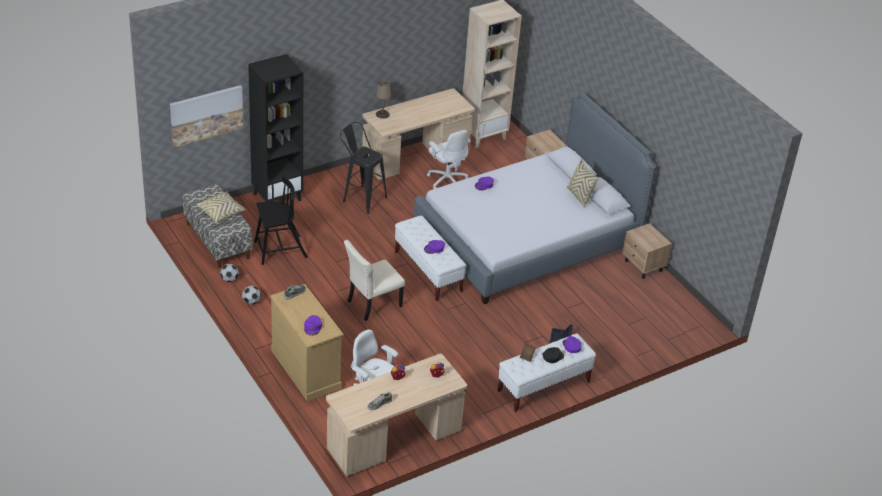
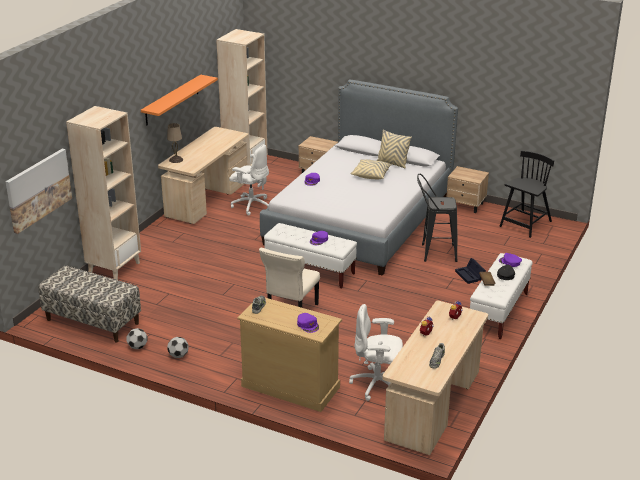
camera: 30 degrees left, 10 degrees down
beige pillow [196,191,246,223] -> beige pillow moved to [350,159,392,179]
black bookcase [248,54,303,202] -> beige bookcase [66,106,141,280]
black chair [254,176,308,265] -> black chair moved to [500,150,554,238]
black stool [340,122,387,214] -> black stool moved to [417,174,458,262]
none -> orange shelf [141,75,218,125]

